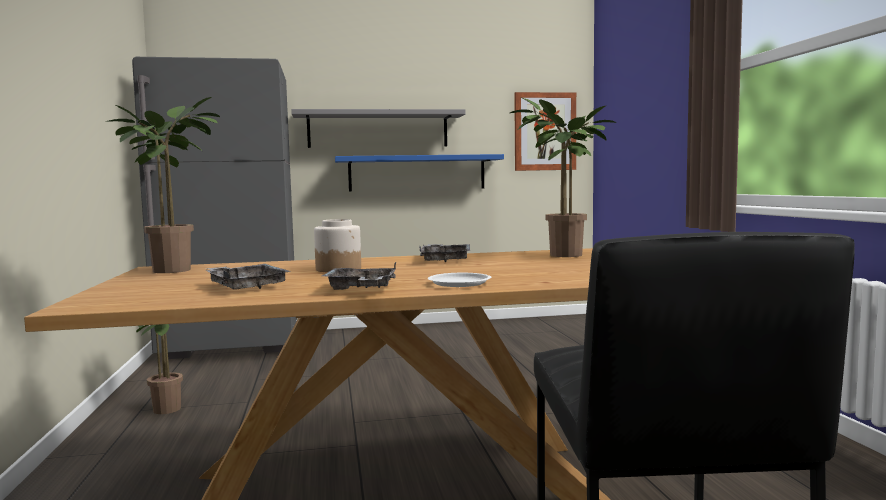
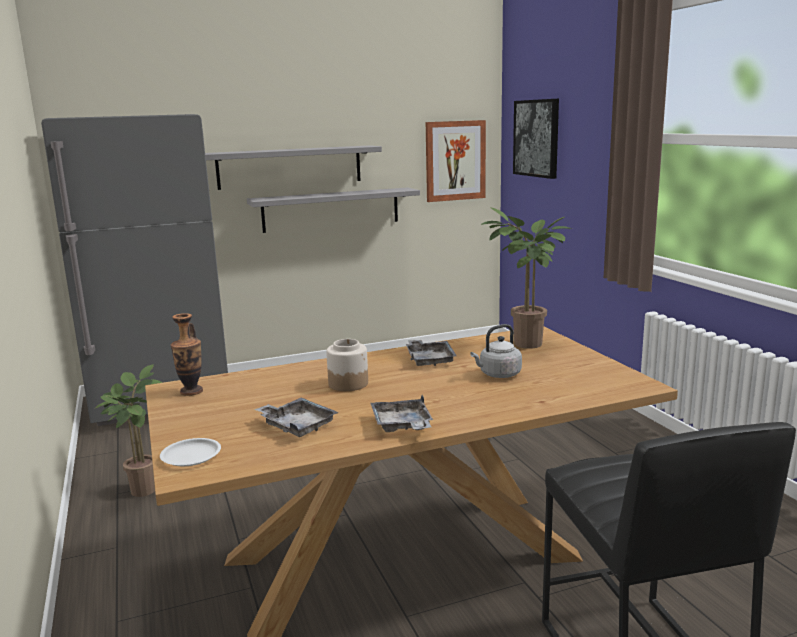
camera: 10 degrees left, 10 degrees up
potted plant [105,97,220,273] -> vase [171,313,203,396]
blue shelf [335,154,504,192] -> grey shelf [247,188,420,233]
white plate [428,273,491,287] -> white plate moved to [160,438,221,466]
none -> grey kettle [470,324,522,378]
none -> picture [513,99,559,179]

